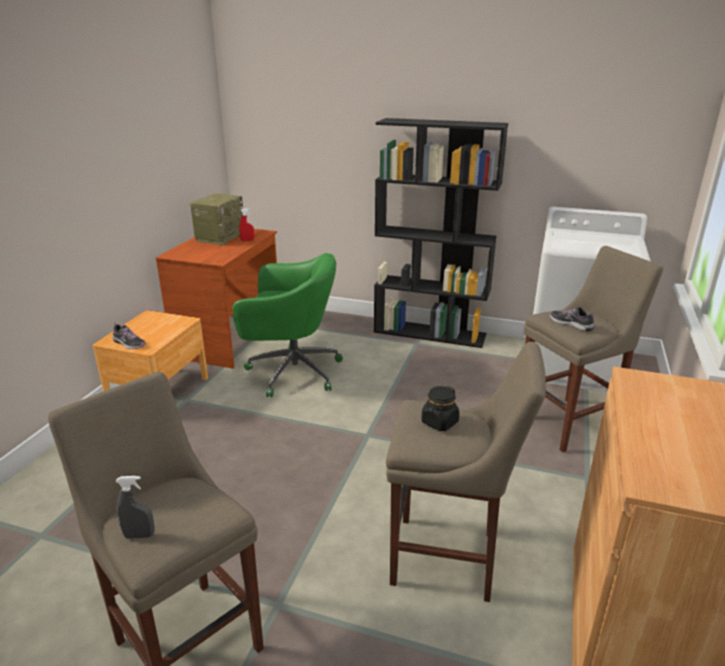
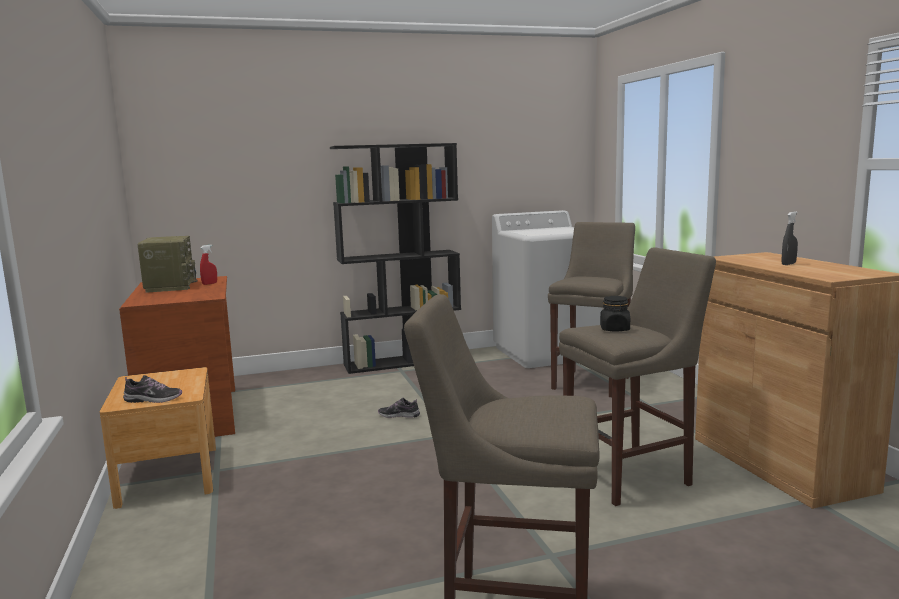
camera: 35 degrees left, 15 degrees down
grey spray bottle [115,476,155,539] -> grey spray bottle moved to [781,211,798,265]
green office chair [233,253,343,397] -> none
shoe [550,307,595,331] -> shoe moved to [378,398,420,418]

